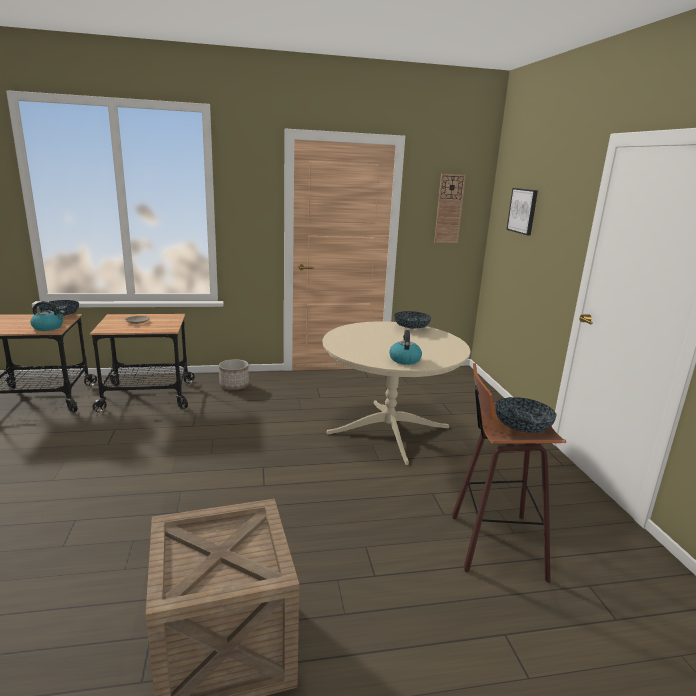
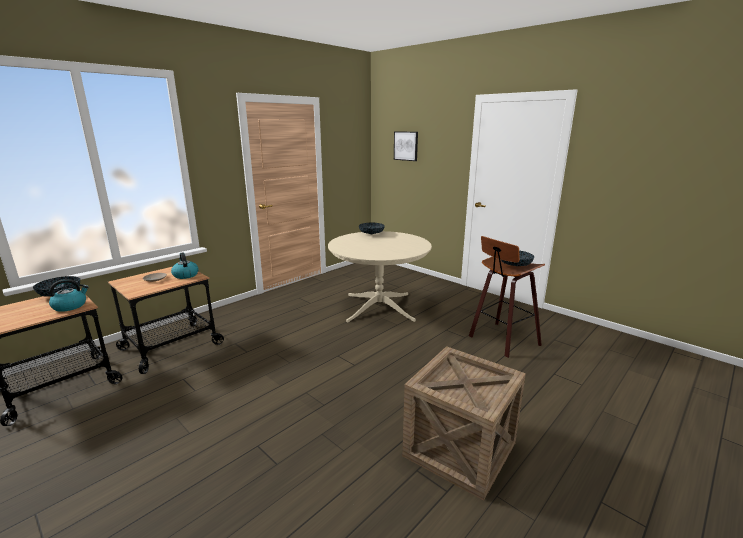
camera: 35 degrees left, 0 degrees up
planter [219,359,249,390] -> none
kettle [389,330,422,365] -> kettle moved to [171,252,198,279]
wall clock [434,174,466,243] -> none

